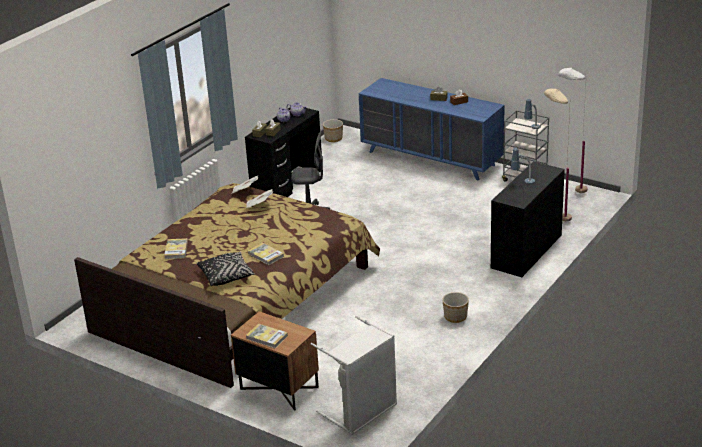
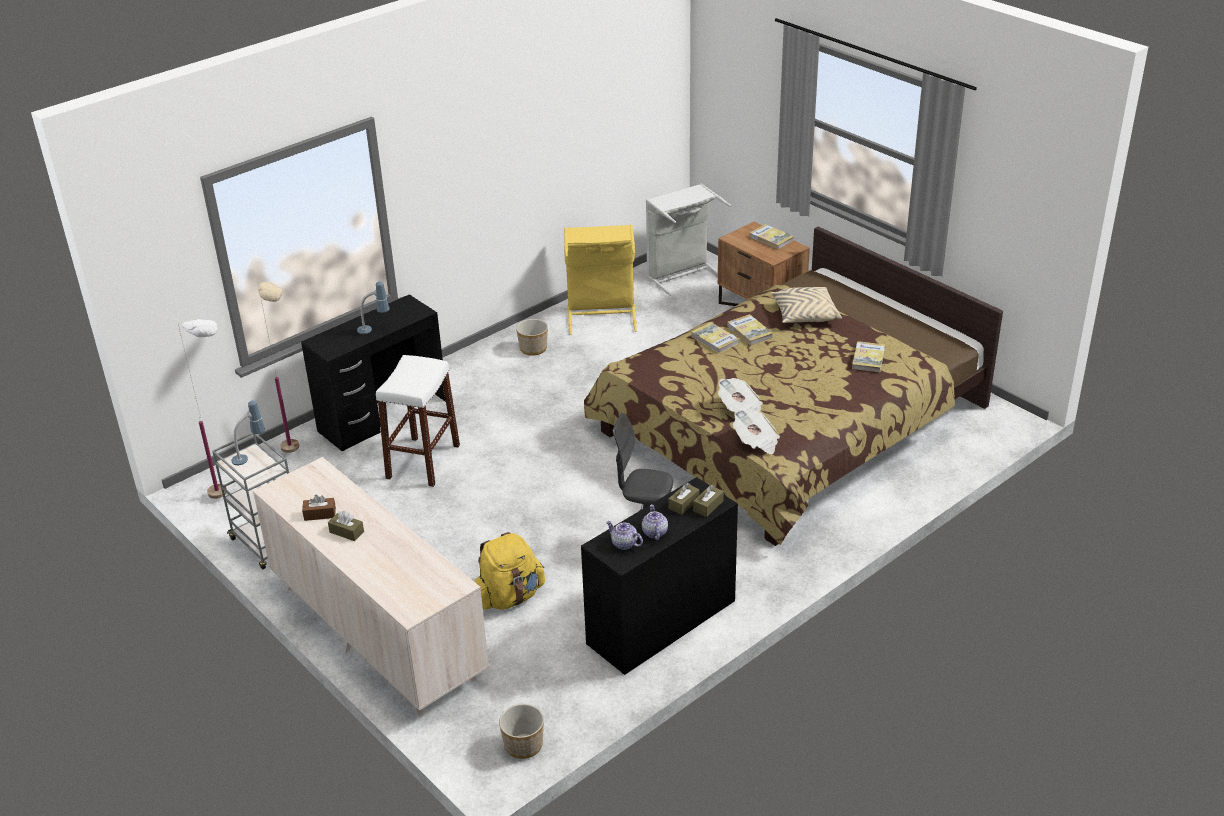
camera: 165 degrees left, 5 degrees up
black pillow [197,252,255,286] -> beige pillow [771,287,842,323]
blue dresser [359,78,505,180] -> beige dresser [253,457,489,716]
none -> white stool [376,355,460,487]
none -> yellow backpack [475,532,545,610]
none -> yellow laundry basket [564,224,637,335]
none -> book [691,322,739,354]

